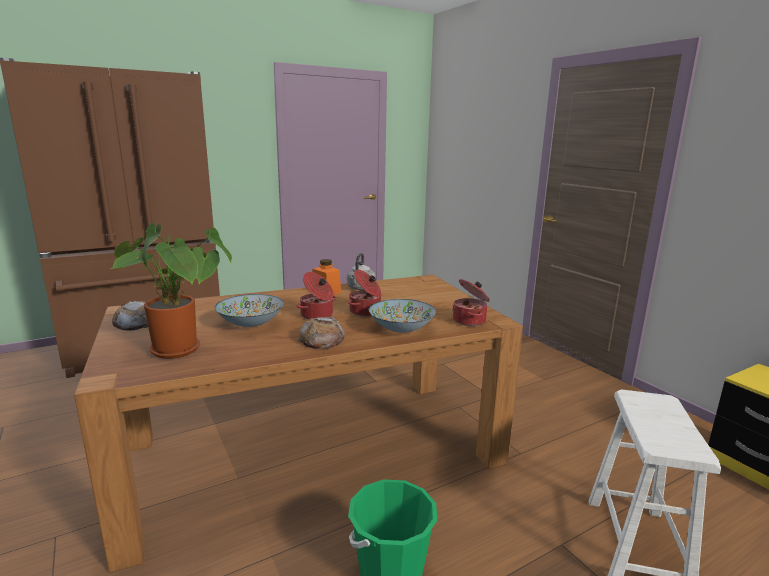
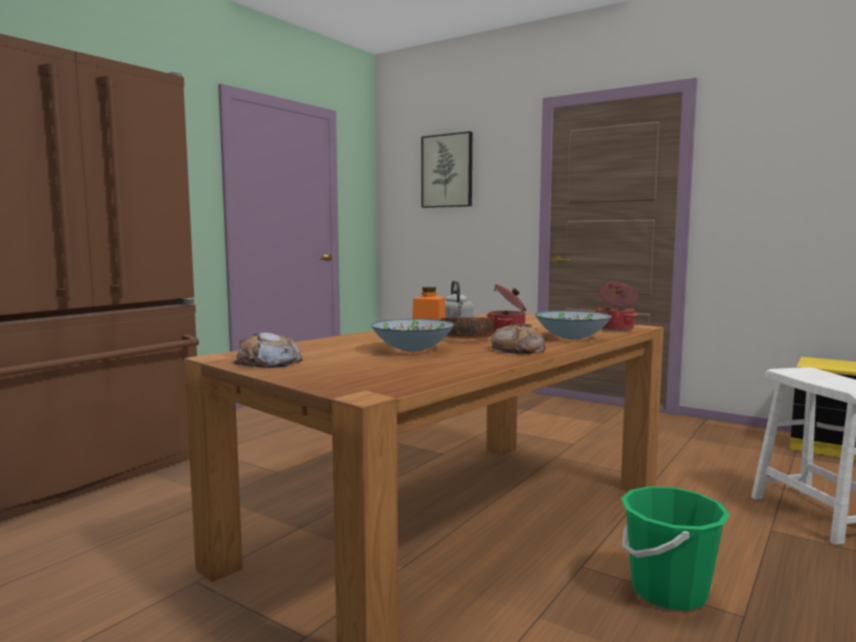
camera: 25 degrees left, 10 degrees down
potted plant [111,223,232,359] -> none
cooking pot [296,272,337,320] -> bowl [440,317,494,339]
none -> picture [421,131,472,208]

